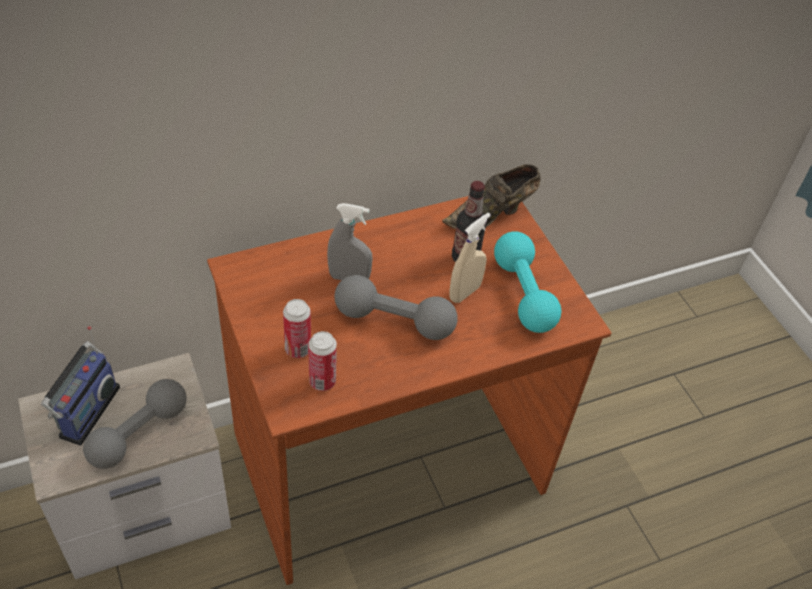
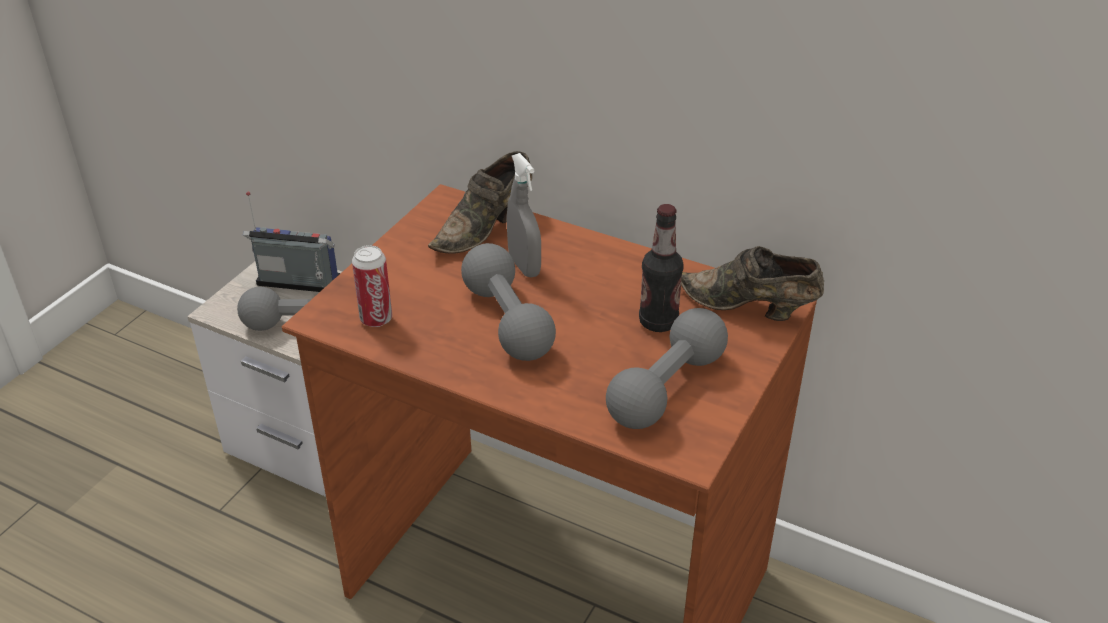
camera: 55 degrees right, 10 degrees down
radio [41,326,120,446] -> radio turned 150 degrees counterclockwise [243,191,340,292]
can [283,299,311,358] -> none
beige spray bottle [449,213,491,303] -> none
turquoise dumbbell [494,231,561,333] -> grey dumbbell [606,308,728,429]
none -> brown shoe [428,151,532,254]

